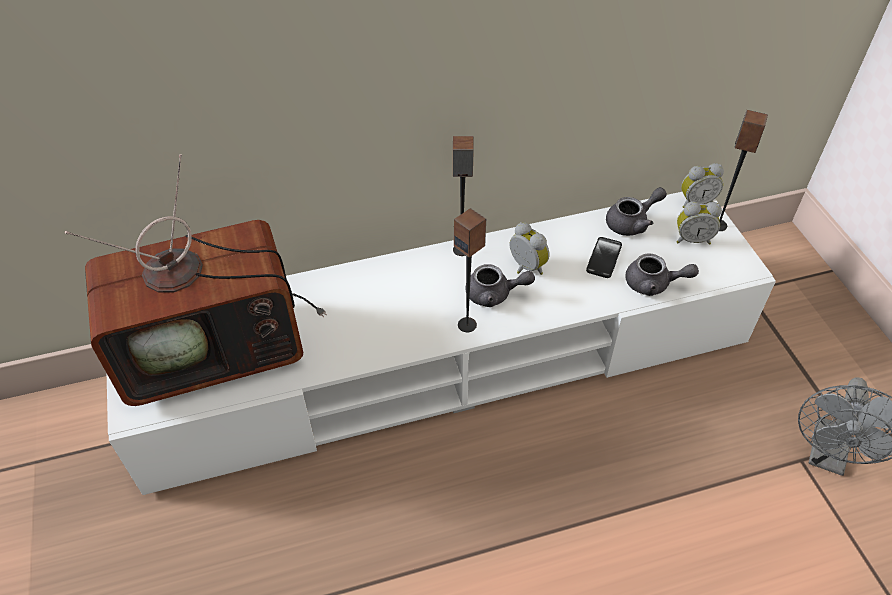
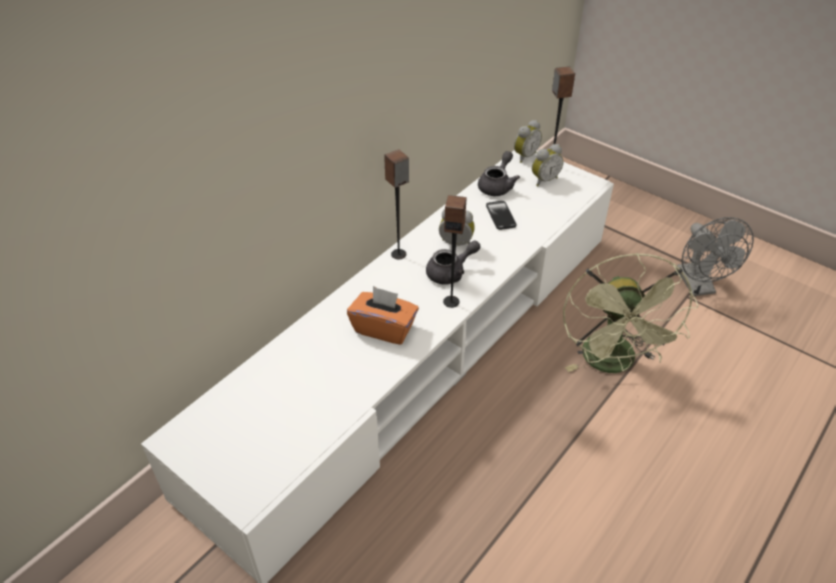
camera: 35 degrees left, 5 degrees down
television [65,154,327,406] -> none
grey teapot [625,253,699,296] -> none
none -> orange tissue box [347,286,419,345]
none -> green fan [563,253,698,373]

